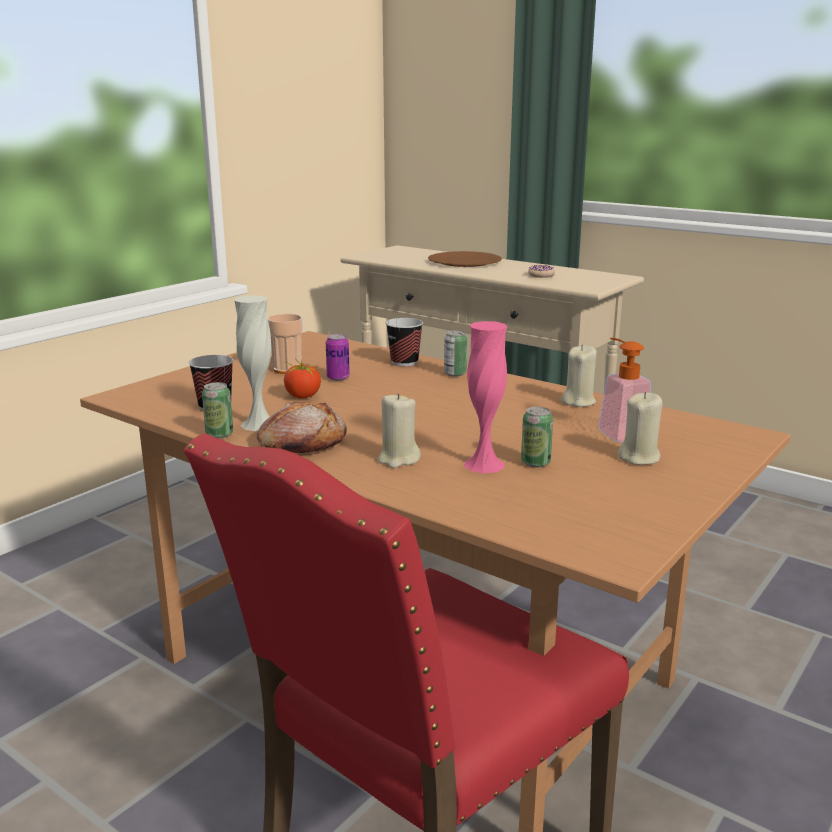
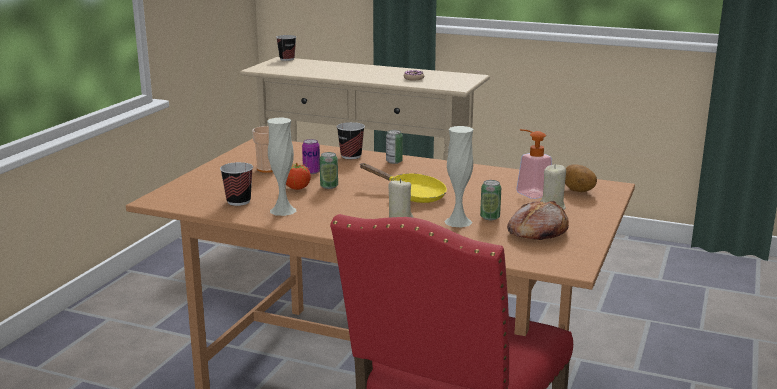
camera: 15 degrees left, 0 degrees up
can [202,382,233,439] -> can moved to [319,152,338,189]
bread [257,402,347,453] -> bread moved to [507,201,569,240]
brown plate [428,251,502,267] -> none
pink vase [464,321,507,473] -> white vase [444,126,473,227]
beige candle [561,345,597,407] -> none
none -> cup [276,35,296,61]
none -> yellow frying pan [360,163,447,203]
none -> potato [565,164,597,192]

